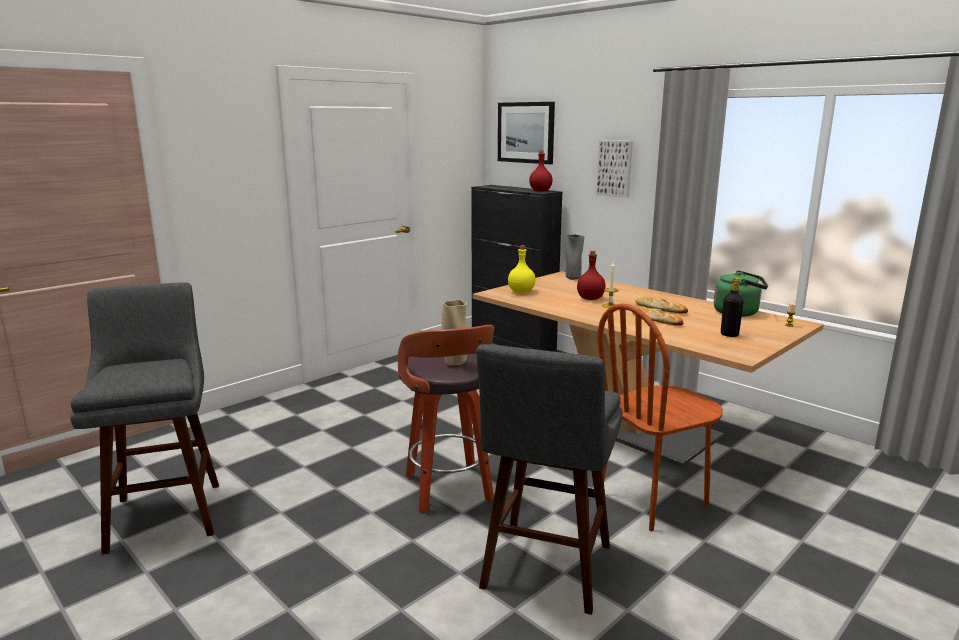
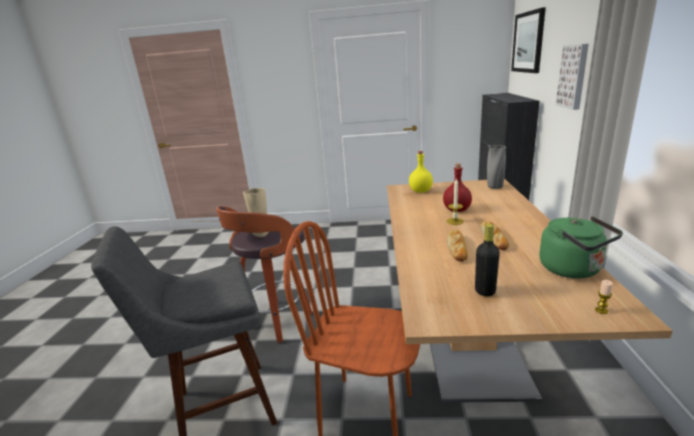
camera: 50 degrees right, 5 degrees up
grey stool [70,282,219,555] -> none
red bottle [529,150,553,191] -> none

